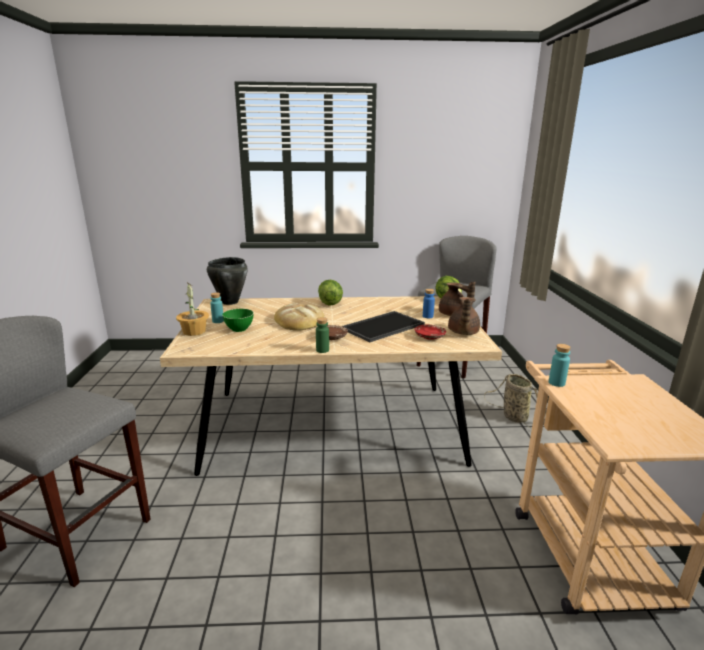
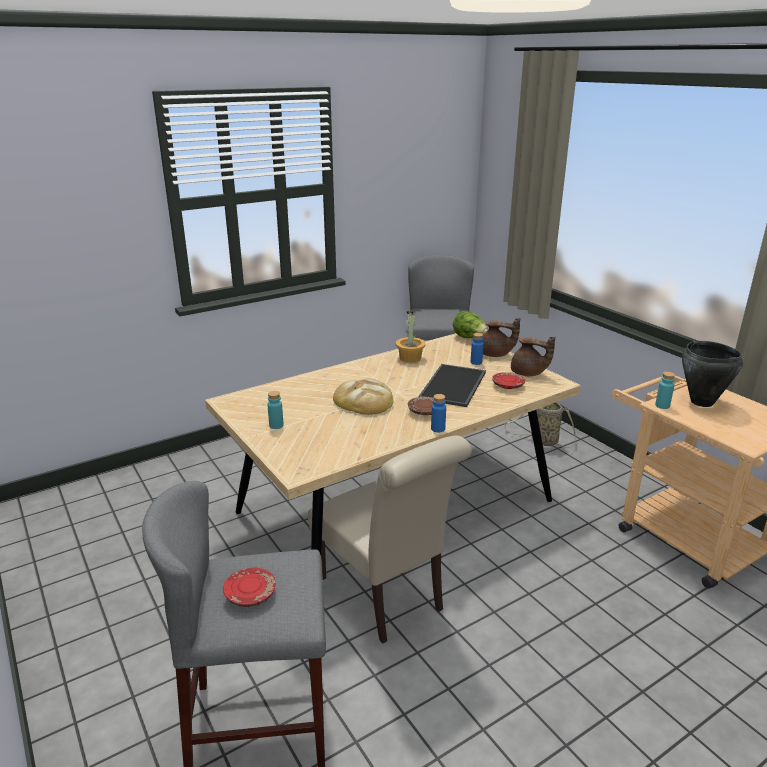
camera: 30 degrees left, 5 degrees up
potted plant [176,282,209,336] -> potted plant moved to [396,311,426,363]
black cooking pot [207,257,248,305] -> black cooking pot moved to [682,341,743,407]
green bowl [222,309,254,332] -> none
green bottle [316,317,329,353] -> blue bottle [431,394,446,432]
lettuce [318,280,343,306] -> none
brown teapot [448,297,480,335] -> brown teapot turned 45 degrees counterclockwise [511,337,555,376]
none -> red plate [223,568,276,607]
none -> beige chair [308,435,472,644]

